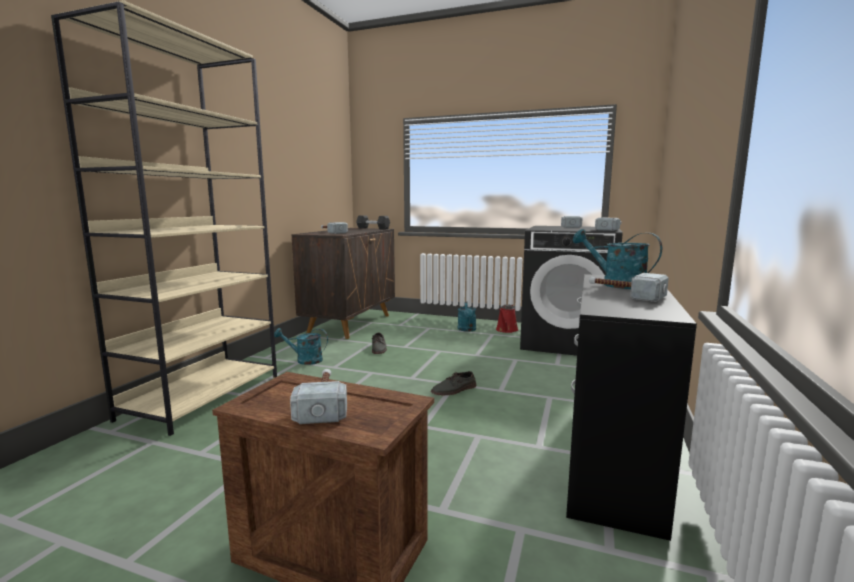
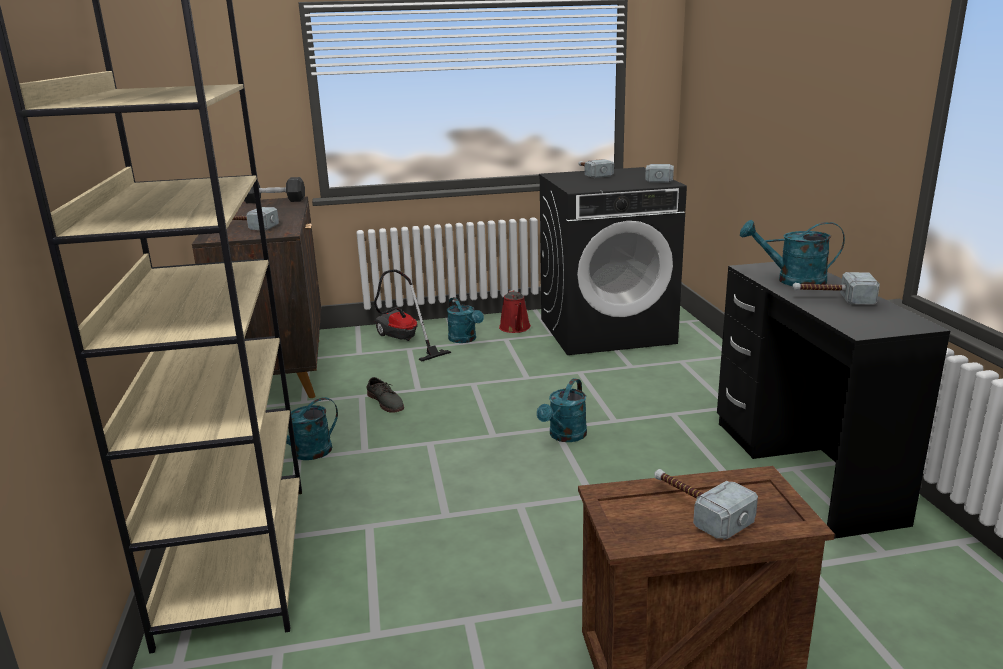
camera: 30 degrees left, 10 degrees up
grey shoe [431,371,476,395] -> turquoise watering can [537,378,587,442]
none -> vacuum cleaner [374,269,451,362]

